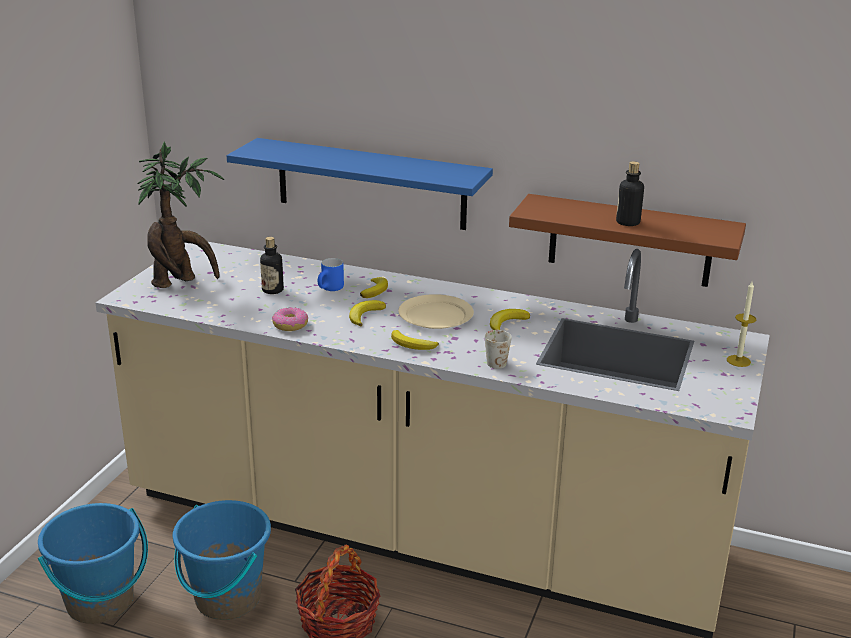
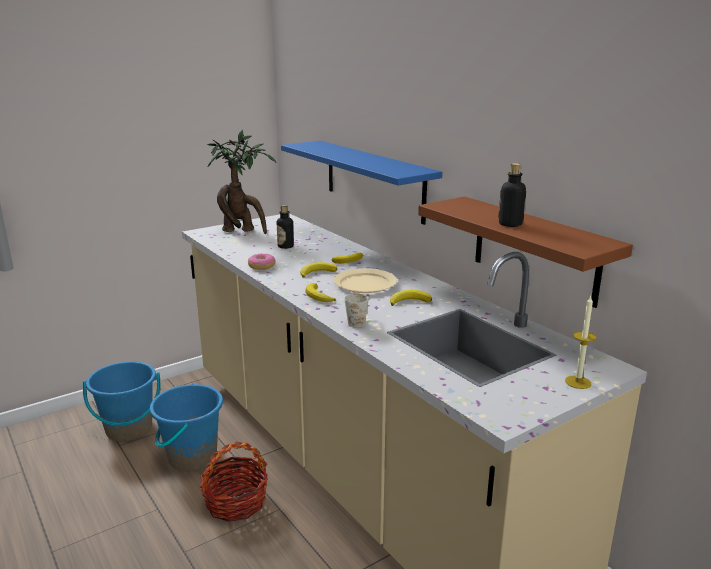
camera: 35 degrees right, 5 degrees down
blue mug [318,258,344,291] -> none

